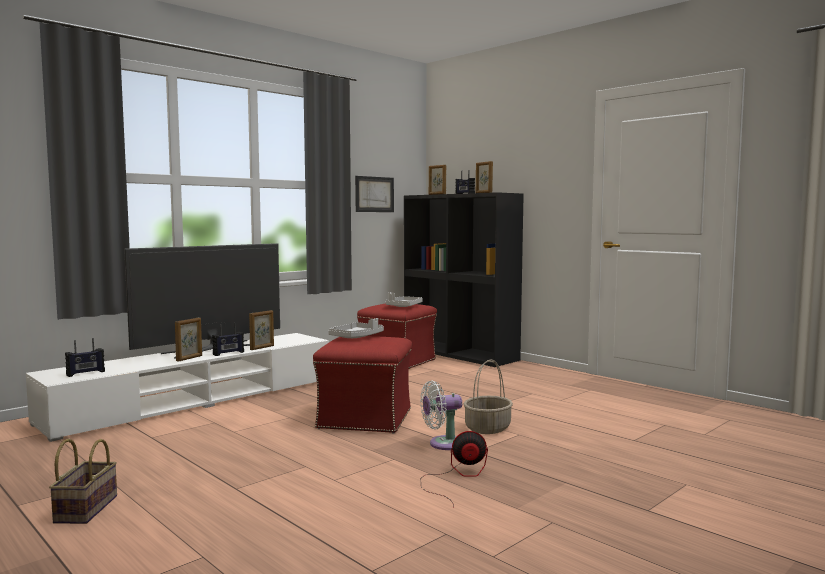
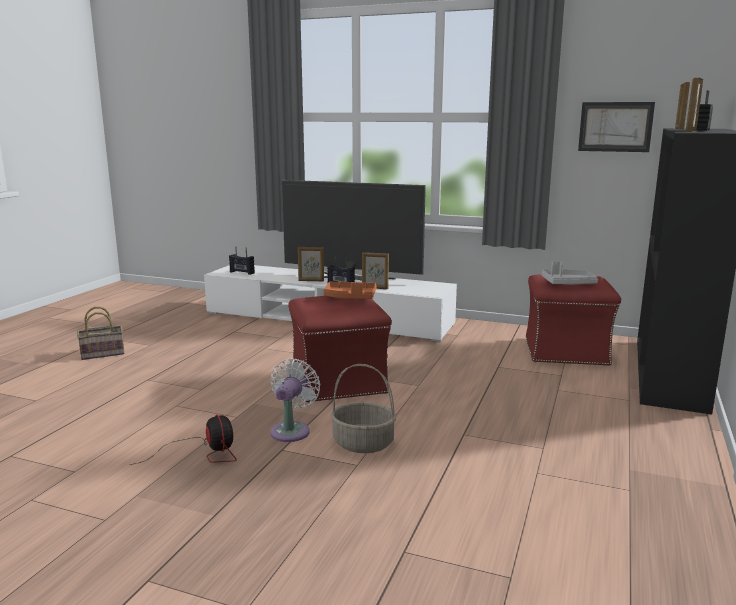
camera: 65 degrees right, 10 degrees up
grey tray [328,318,384,338] -> orange tray [324,281,377,299]
white fan [420,381,462,450] -> white fan turned 60 degrees clockwise [270,358,320,442]

